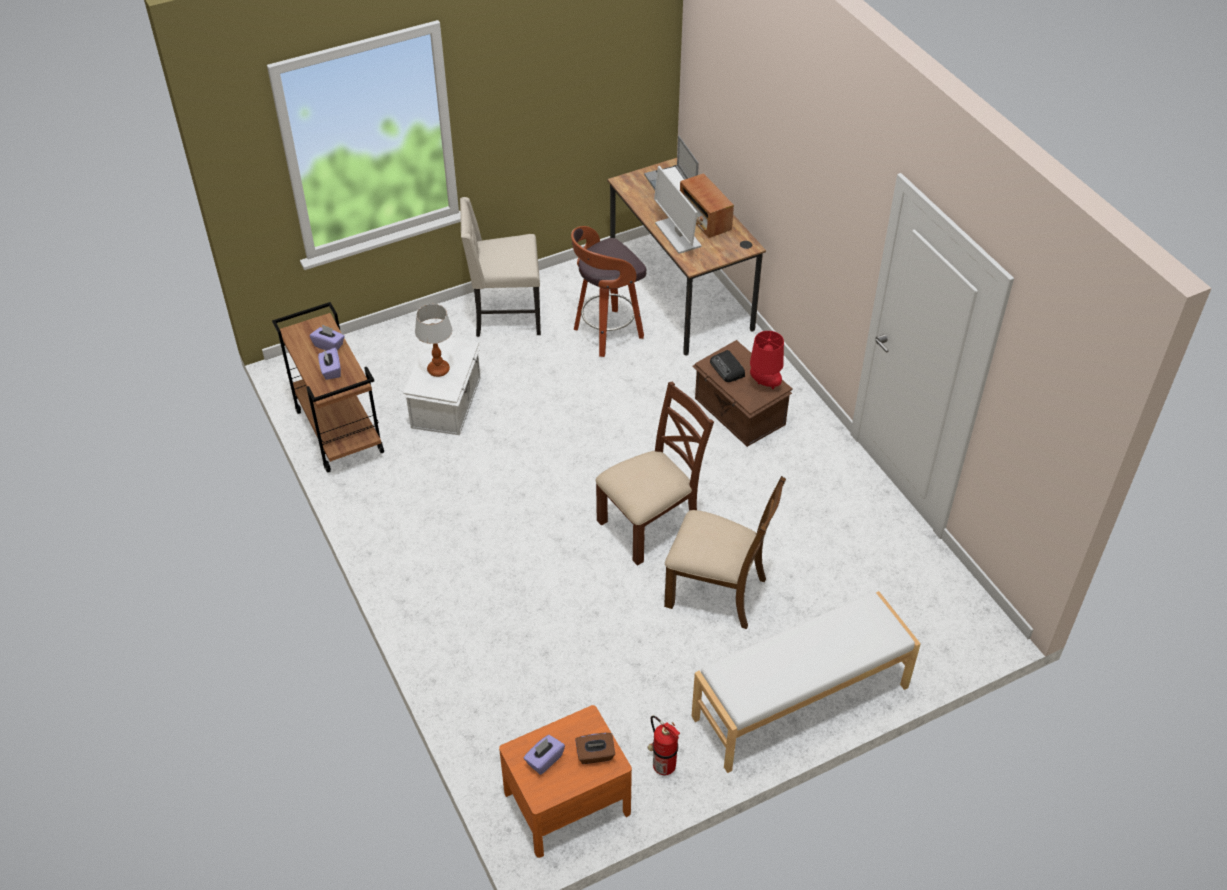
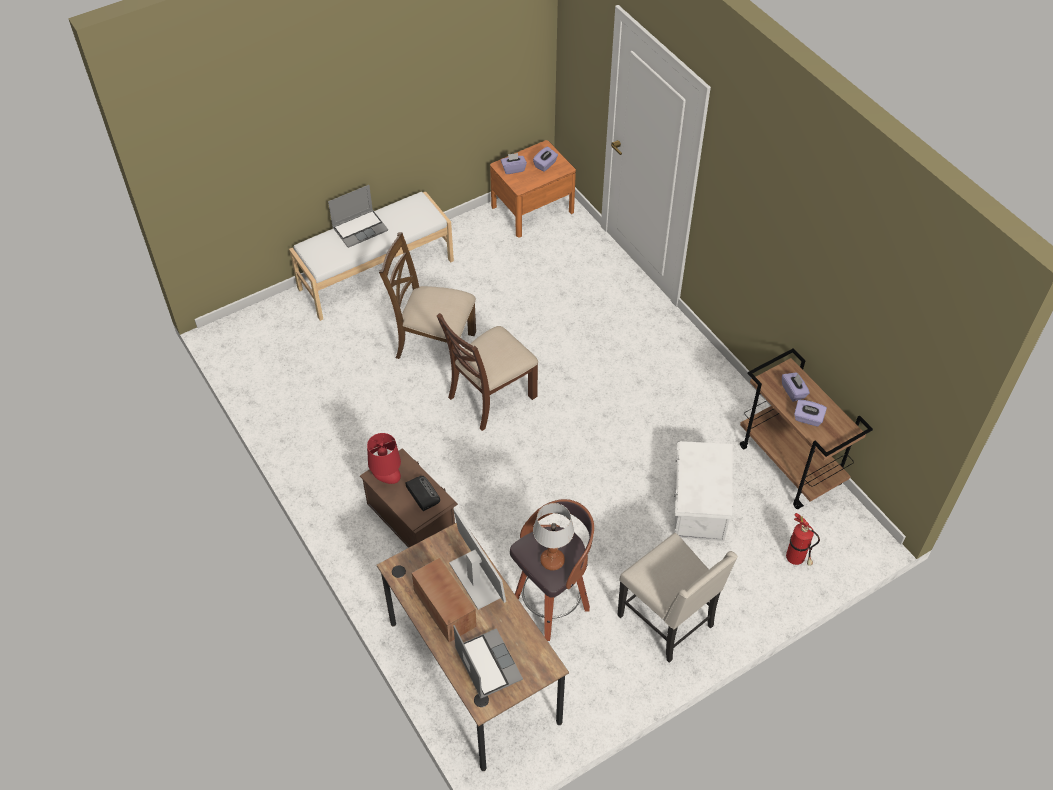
camera: 175 degrees right, 5 degrees up
table lamp [415,304,453,377] -> table lamp moved to [533,503,574,570]
beige chair [460,197,541,337] -> beige chair turned 60 degrees clockwise [617,533,738,663]
brown tissue box [575,733,615,764] -> purple tissue box [501,153,527,174]
fire extinguisher [648,716,680,775] -> fire extinguisher moved to [786,513,820,566]
none -> laptop [328,185,388,248]

